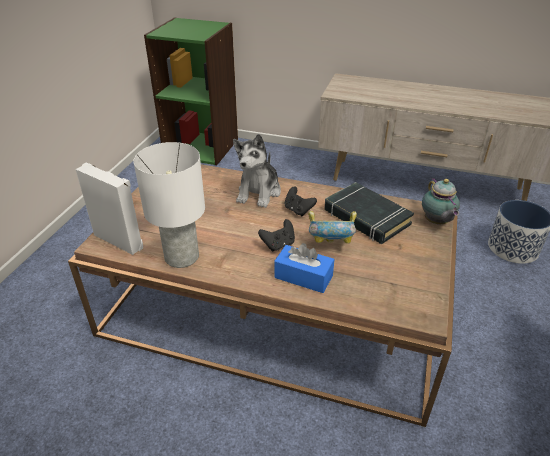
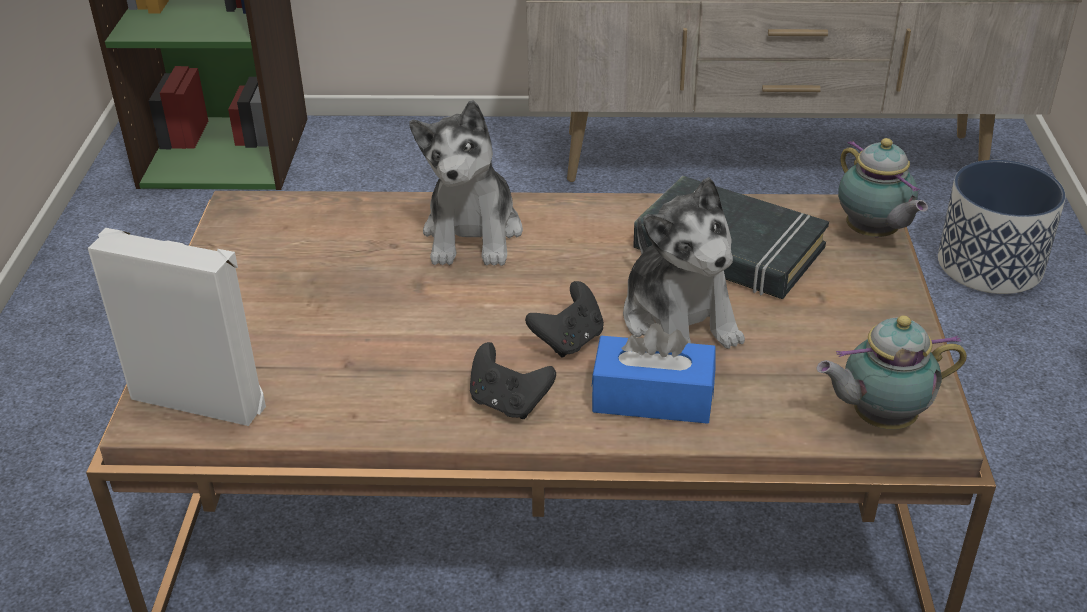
camera: 15 degrees left, 0 degrees up
white table lamp [133,142,205,268] -> none
black game controller [284,186,317,216] -> black game controller moved to [470,342,556,419]
bowl [308,211,357,243] -> plush toy [623,177,745,349]
none -> teapot [817,316,967,430]

